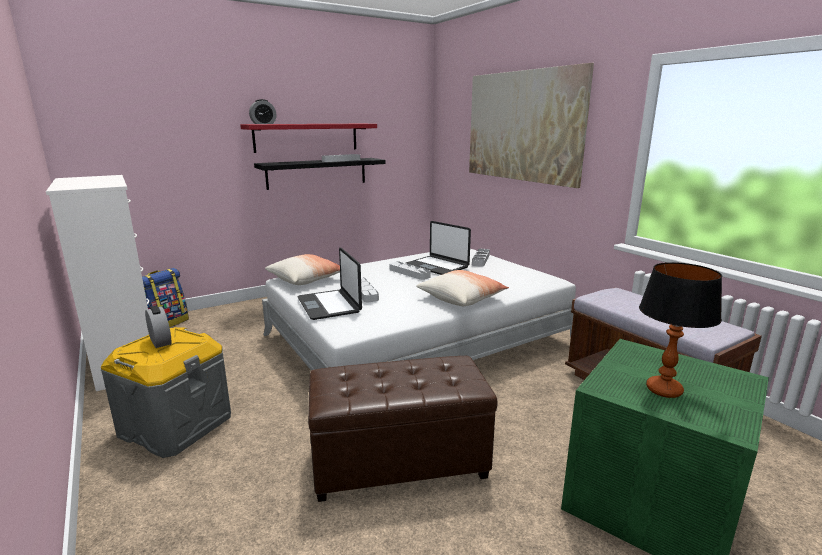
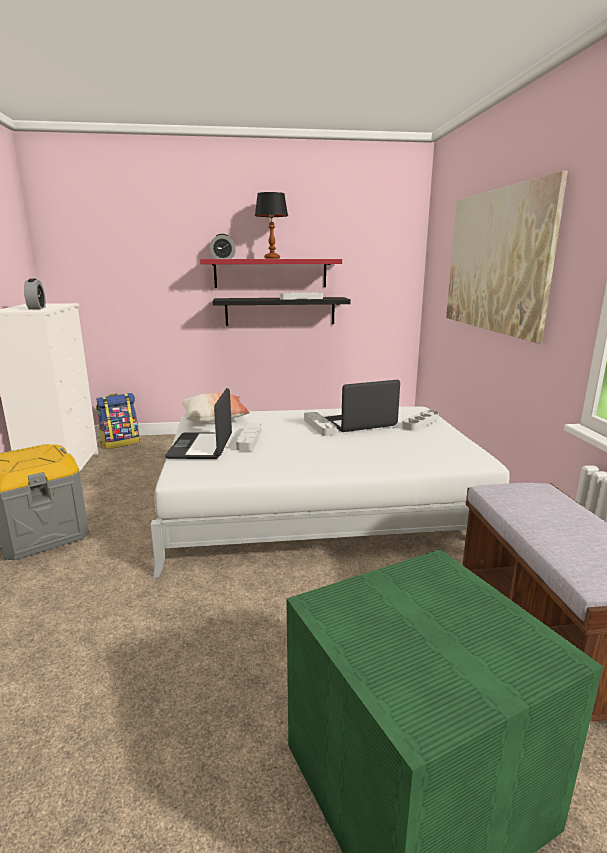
camera: 25 degrees right, 0 degrees up
alarm clock [145,306,171,348] -> alarm clock moved to [24,279,46,309]
brown ottoman [308,356,498,502] -> none
laptop [406,221,471,275] -> laptop turned 90 degrees clockwise [325,380,400,432]
pillow [416,270,509,306] -> none
table lamp [639,262,722,398] -> table lamp moved to [255,192,288,259]

